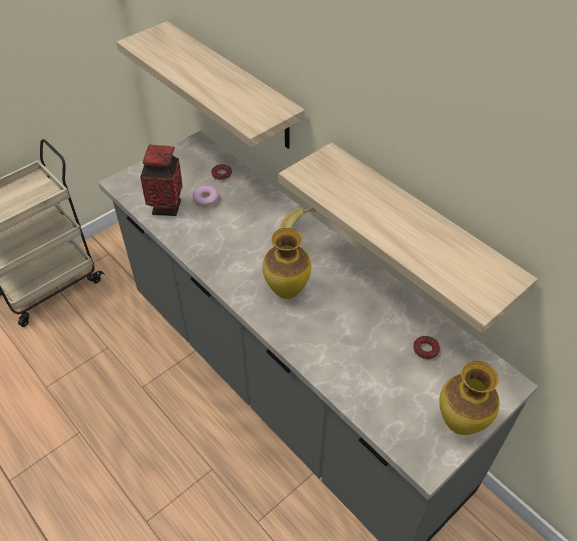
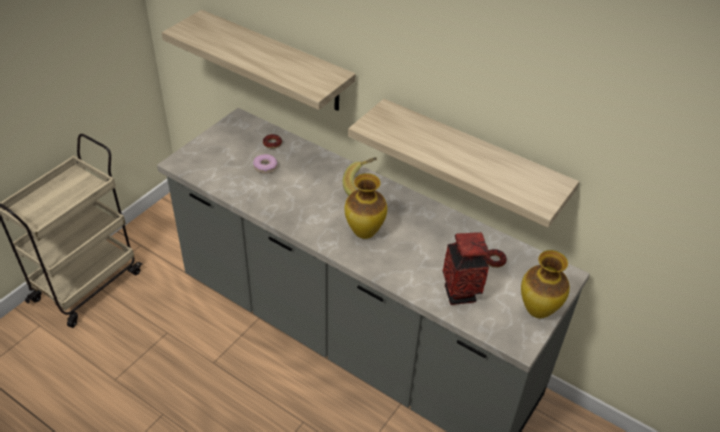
camera: 15 degrees left, 5 degrees down
vase [140,145,182,216] -> vase moved to [443,232,489,305]

